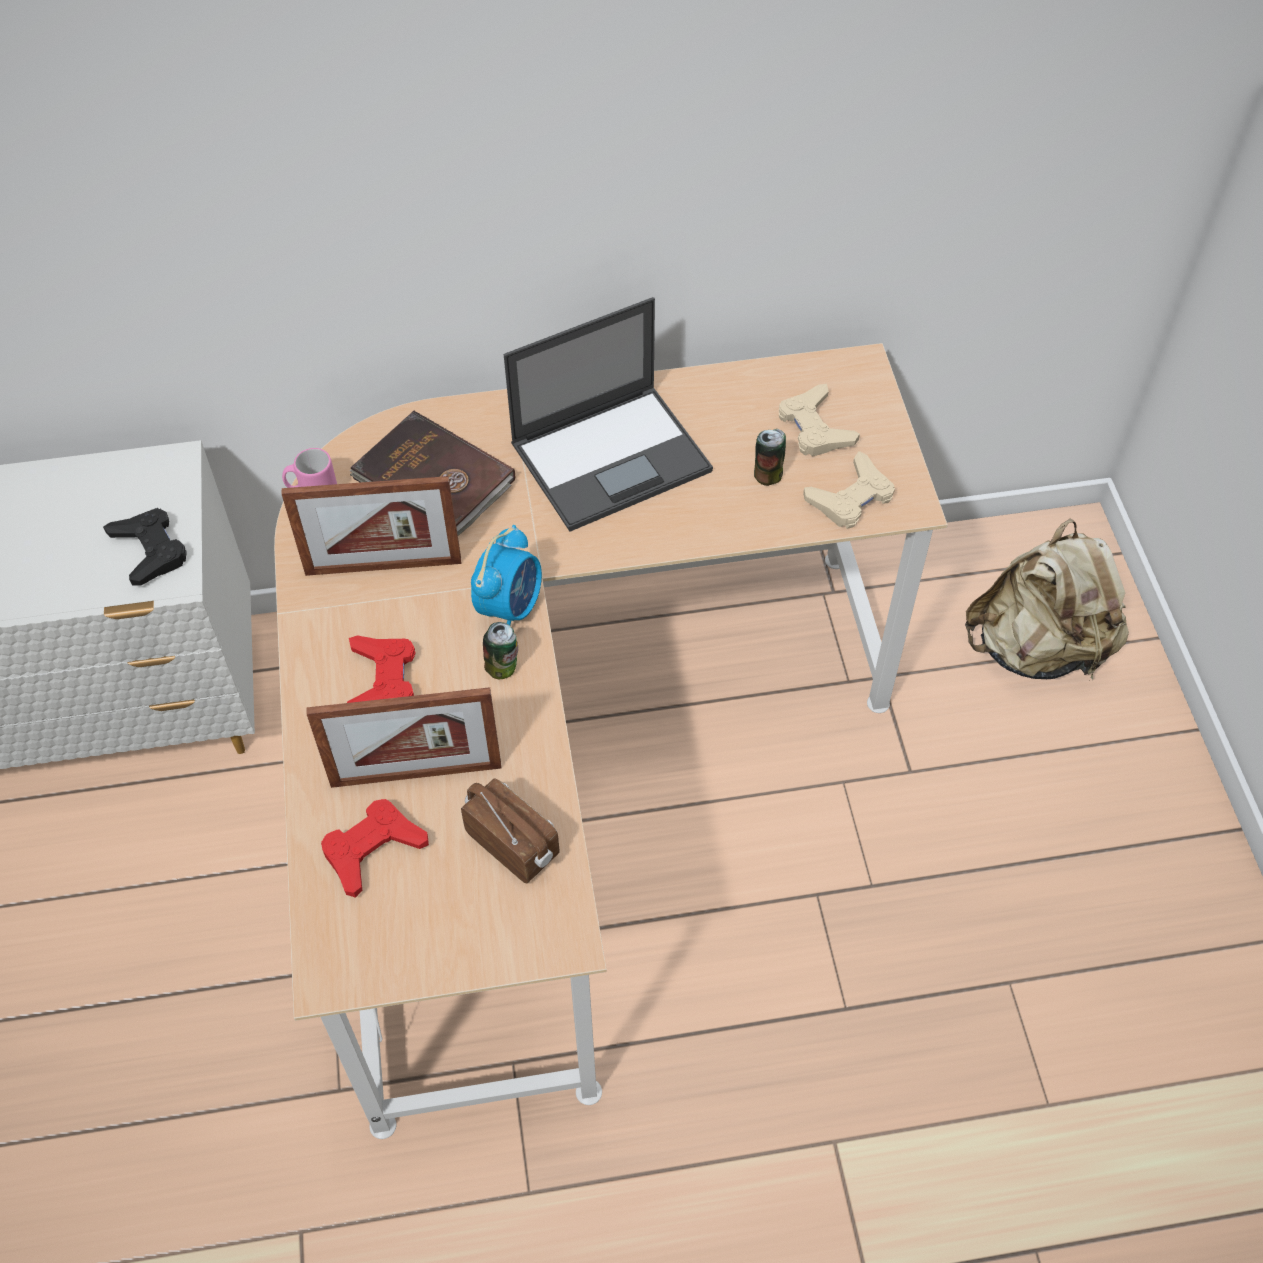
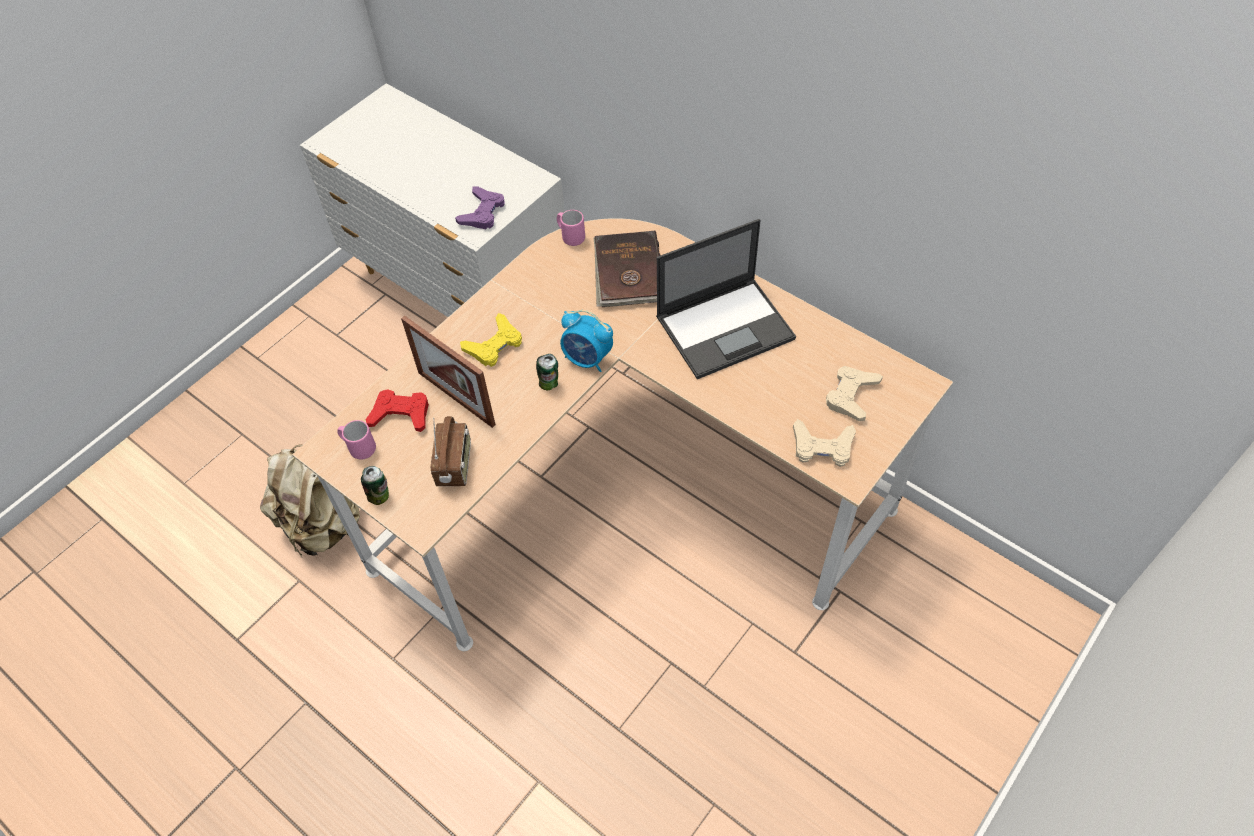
camera: 50 degrees right, 0 degrees up
black game controller [103,508,186,586] -> purple game controller [455,186,505,229]
picture frame [281,476,461,576] -> none
red game controller [347,635,416,703] -> yellow game controller [460,313,522,367]
alarm clock [471,525,542,626] -> alarm clock turned 45 degrees clockwise [560,310,613,372]
laptop [504,297,713,531] -> laptop turned 45 degrees counterclockwise [656,219,796,379]
can [754,429,786,486] -> can moved to [361,466,389,505]
beige backpack [965,518,1129,681] -> beige backpack moved to [260,444,360,556]
none -> pink mug [337,420,376,459]

